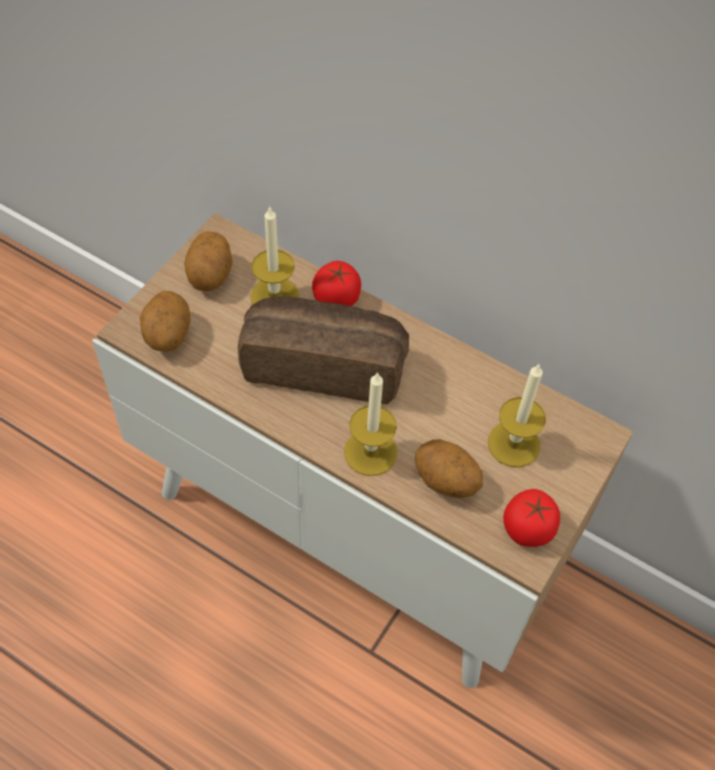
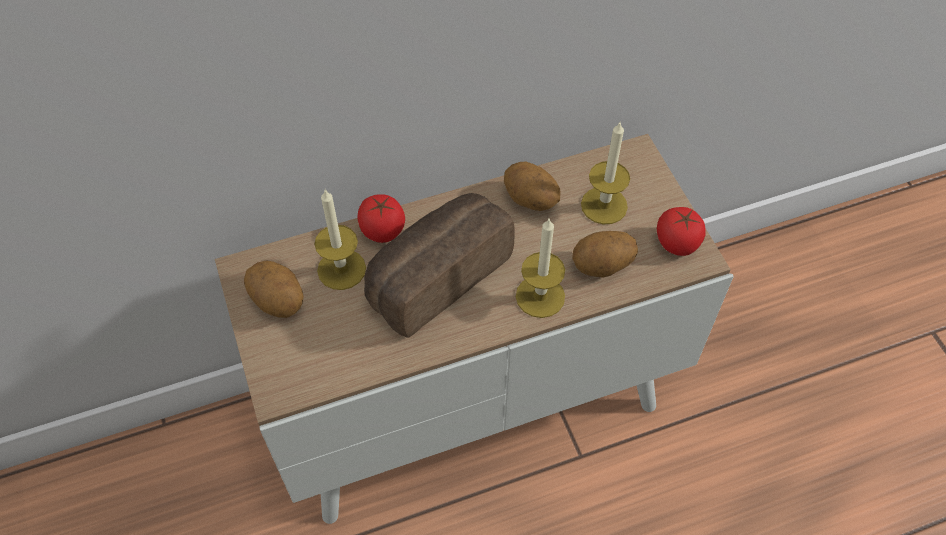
camera: 50 degrees left, 0 degrees up
potato [140,291,190,352] -> potato moved to [504,161,561,211]

